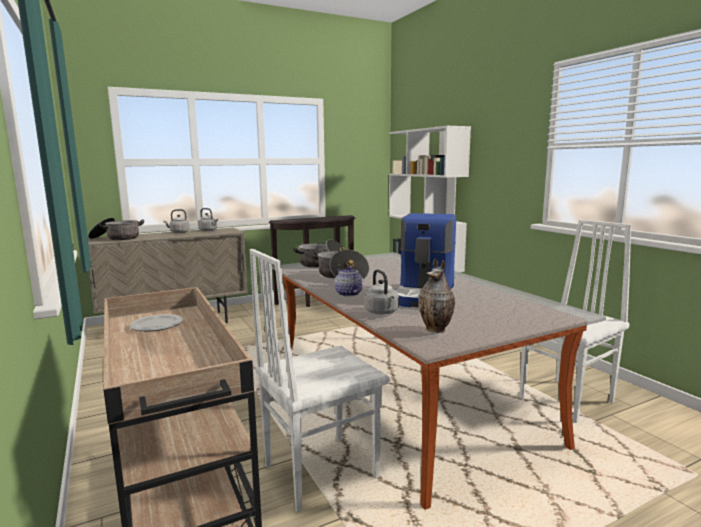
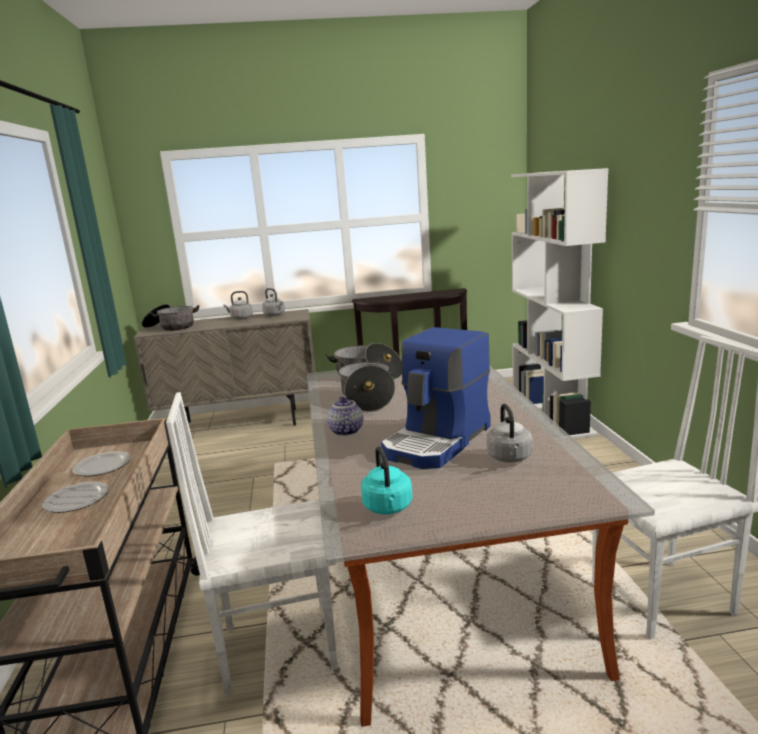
camera: 20 degrees right, 5 degrees up
grey kettle [364,269,399,315] -> grey kettle moved to [487,404,532,463]
vase [418,258,455,333] -> turquoise kettle [361,446,412,515]
none -> plate [43,481,109,513]

